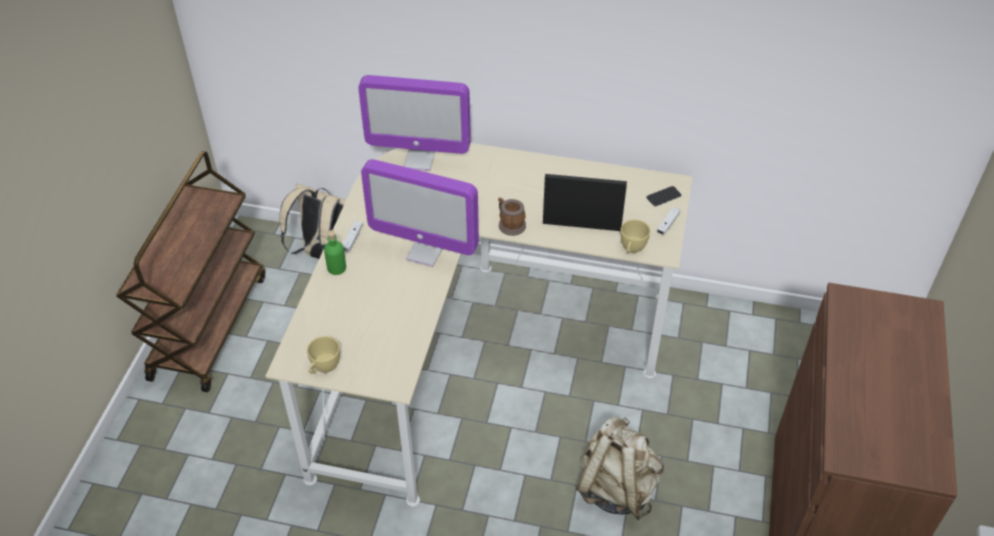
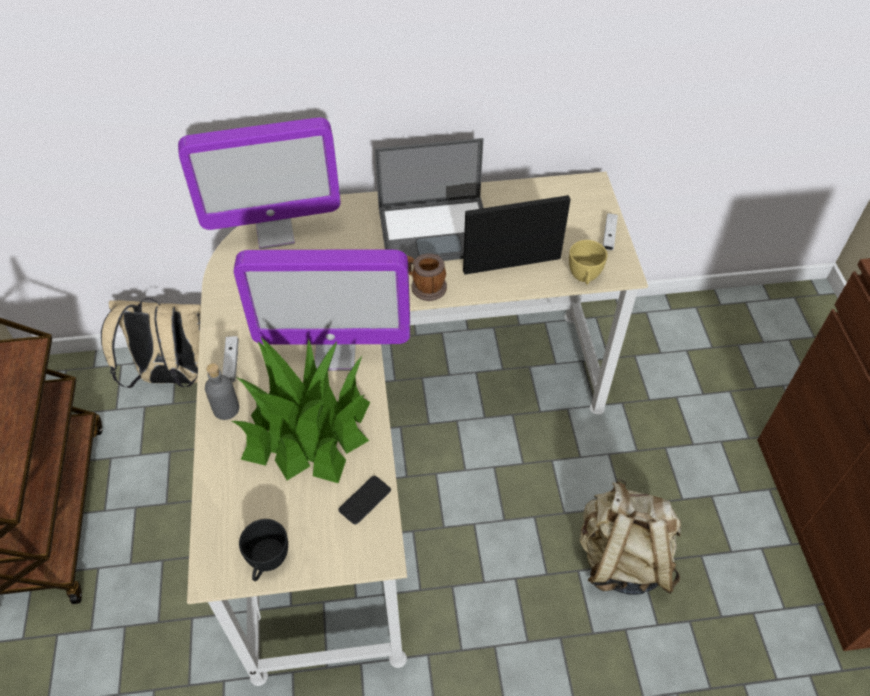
camera: 20 degrees left, 5 degrees up
yellow cup [307,336,340,374] -> black cup [239,519,288,581]
green bottle [324,230,346,275] -> grey bottle [205,363,239,420]
phone [647,186,681,206] -> phone moved to [338,476,391,525]
none -> potted plant [232,337,370,483]
none -> laptop [375,138,483,264]

